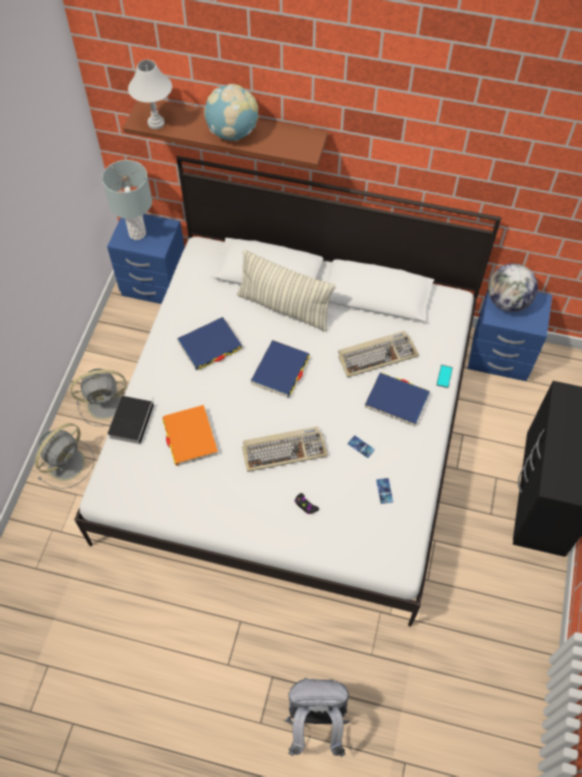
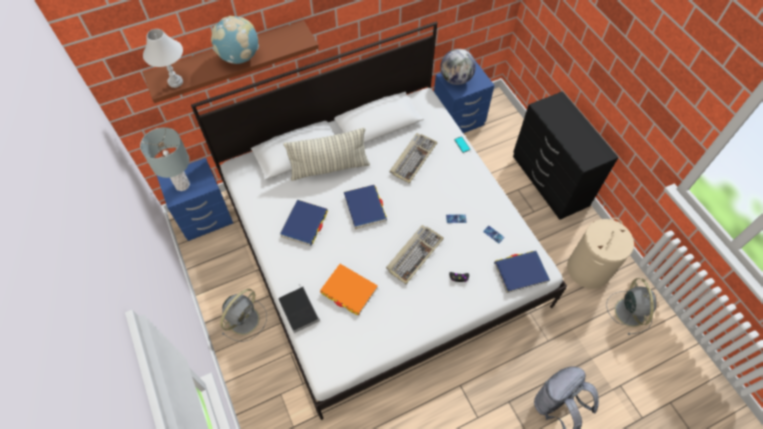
camera: 40 degrees left, 0 degrees up
grey fan [35,423,95,489] -> grey fan moved to [606,278,657,335]
blue book [365,373,430,427] -> blue book moved to [494,251,550,293]
none -> beige laundry basket [567,218,634,289]

